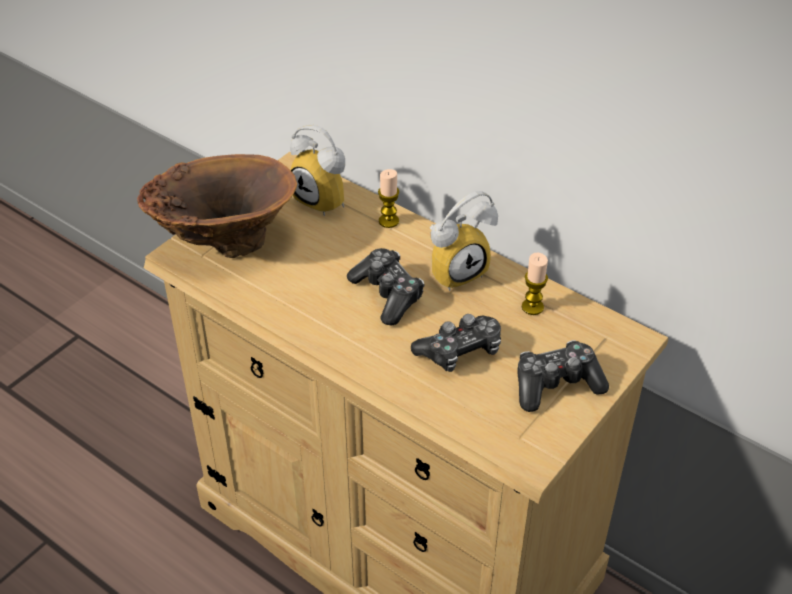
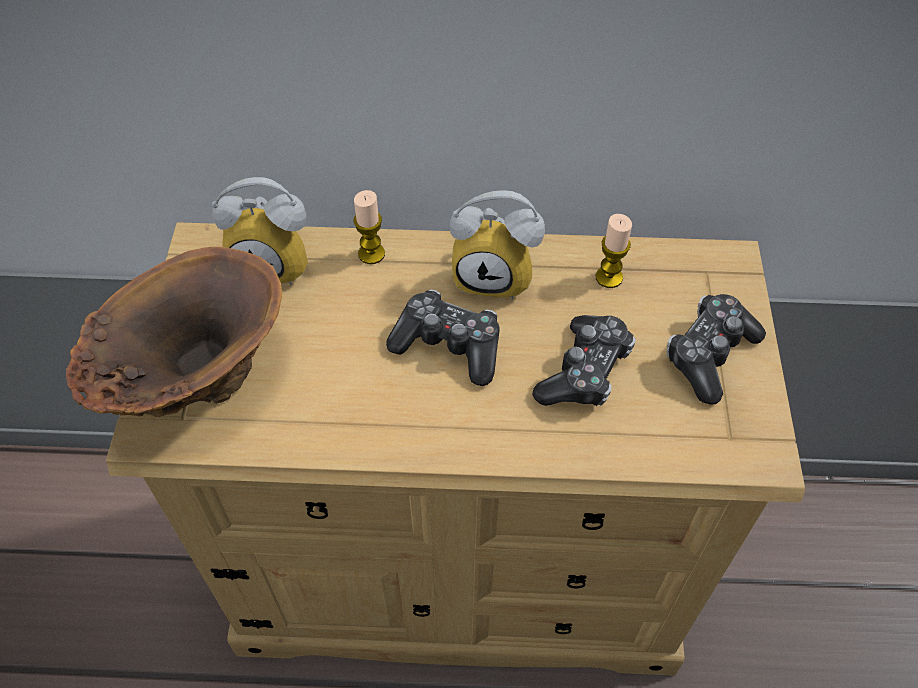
camera: 35 degrees left, 10 degrees up
alarm clock [430,191,498,291] -> alarm clock turned 75 degrees clockwise [450,190,545,300]

